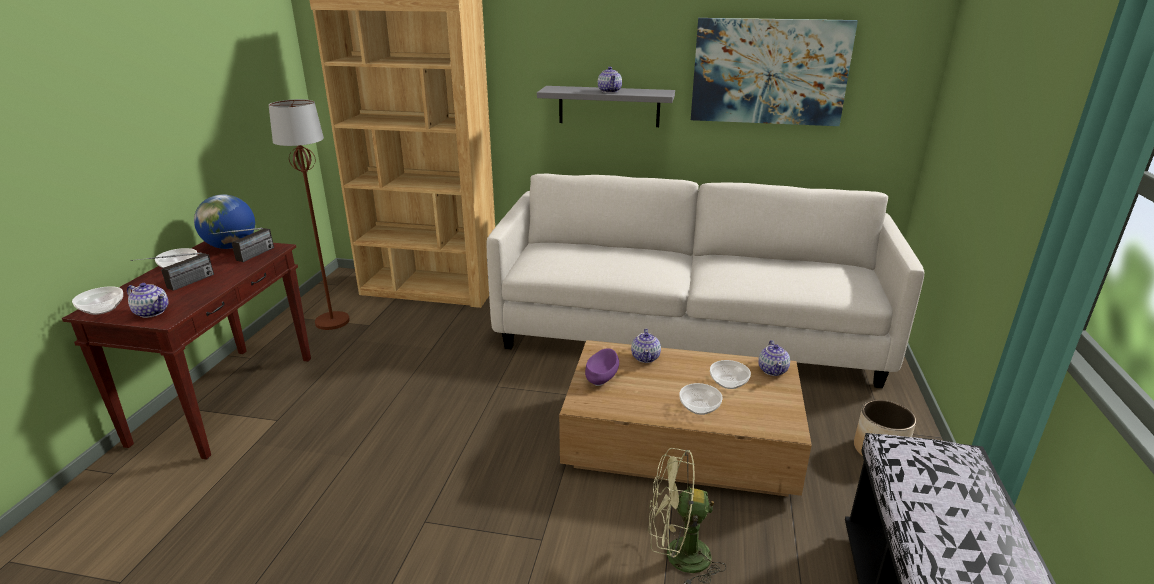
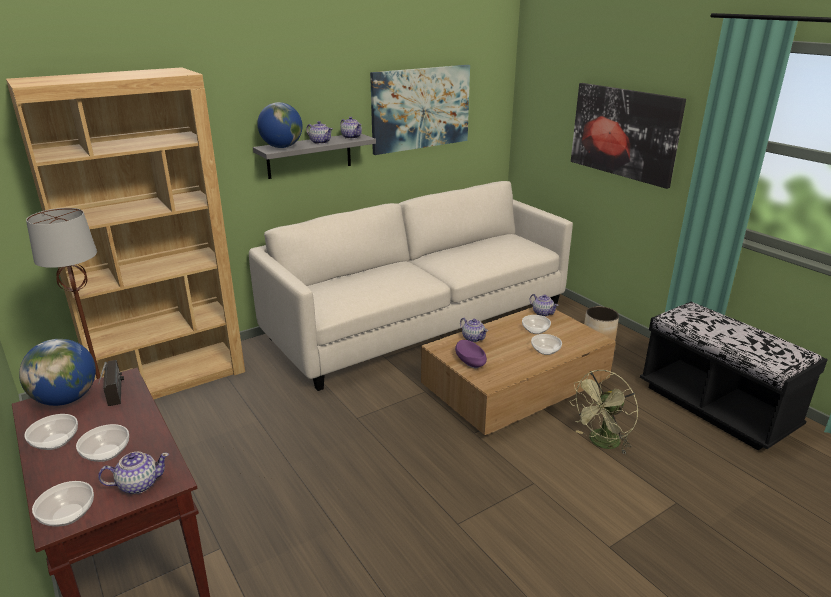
camera: 45 degrees left, 0 degrees up
radio [131,252,214,291] -> bowl [76,424,129,462]
none -> globe [257,102,303,148]
none -> teapot [340,117,362,139]
none -> picture [571,83,686,189]

